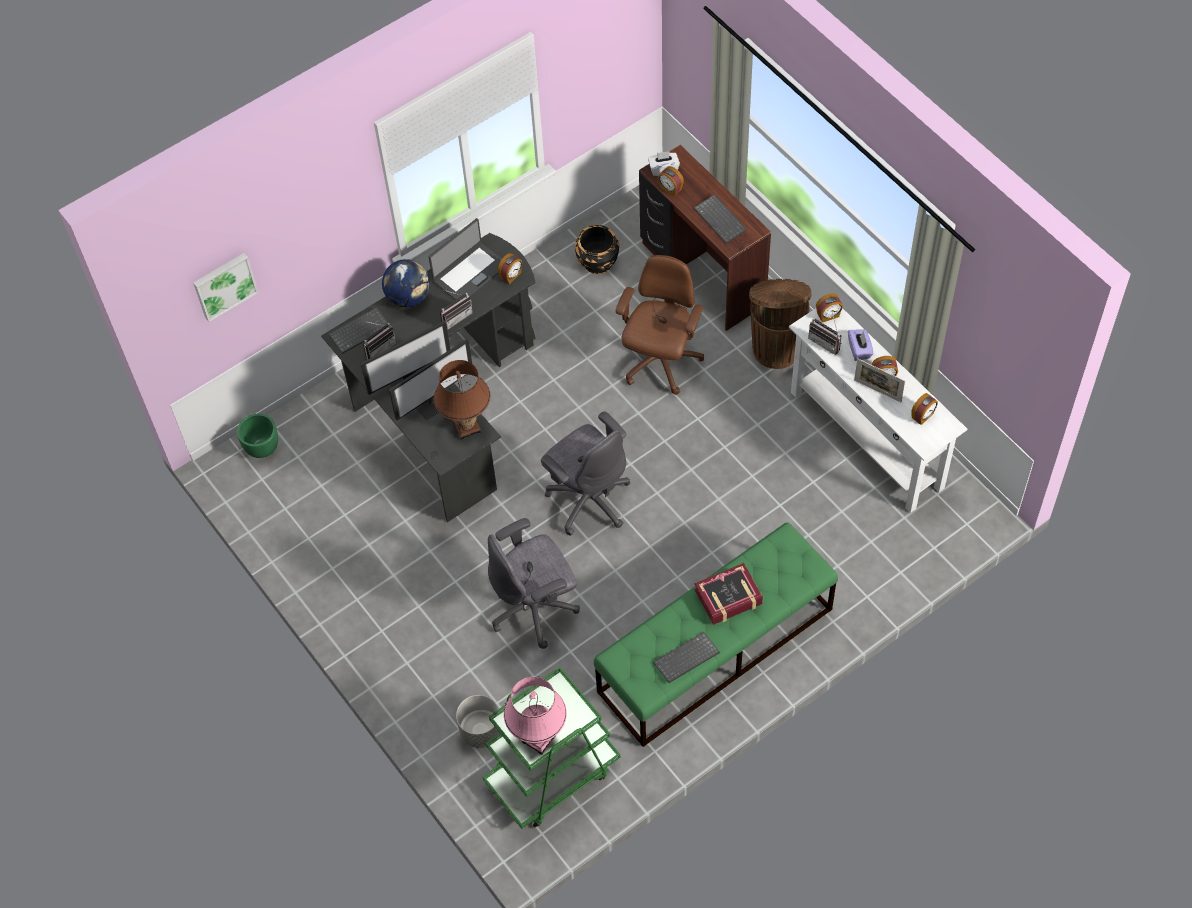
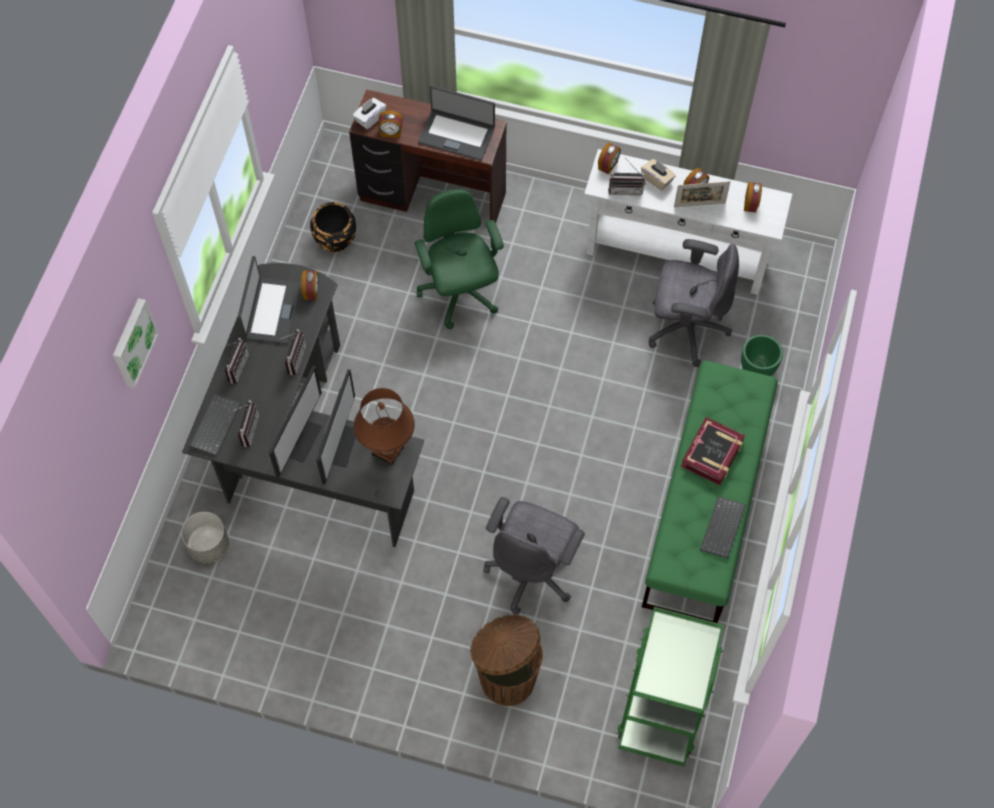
camera: 40 degrees left, 5 degrees up
picture [193,253,259,322] -> picture moved to [113,298,159,388]
green planter [237,414,278,458] -> green planter moved to [741,335,783,376]
globe [382,259,430,307] -> radio [217,338,249,384]
grey planter [456,695,499,748] -> grey planter moved to [181,512,229,563]
pink table lamp [504,676,567,755] -> none
grey office chair [541,411,630,536] -> grey office chair moved to [649,239,739,367]
brown office chair [616,255,704,395] -> green office chair [415,189,504,329]
keyboard [694,194,747,244] -> laptop [418,85,495,160]
brown trash can [749,279,812,369] -> brown trash can moved to [470,615,543,706]
purple tissue box [848,329,873,361] -> beige tissue box [641,159,676,191]

